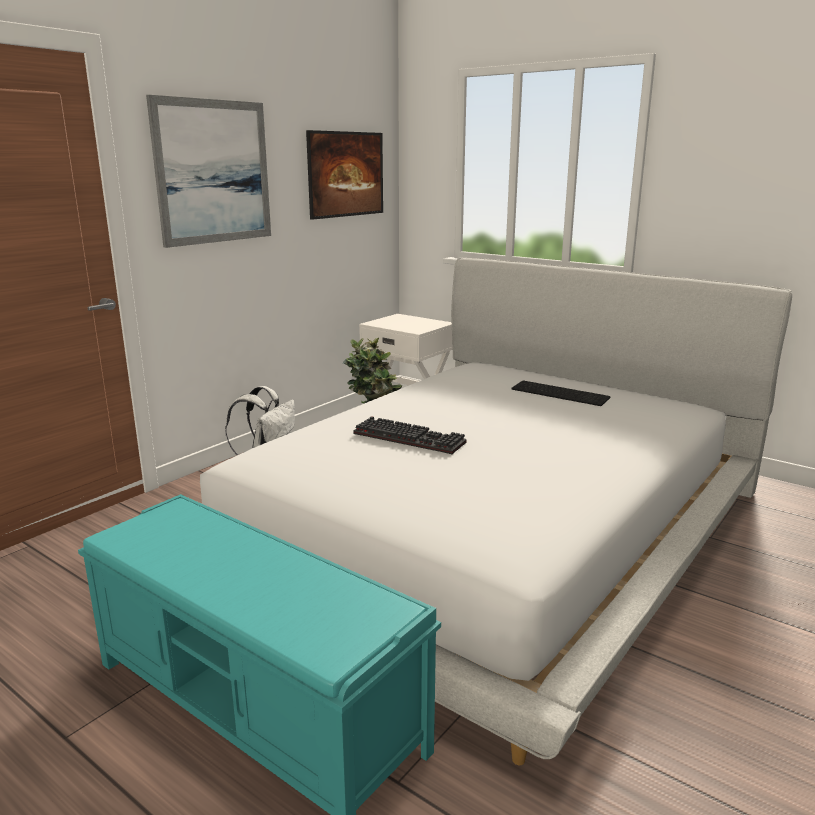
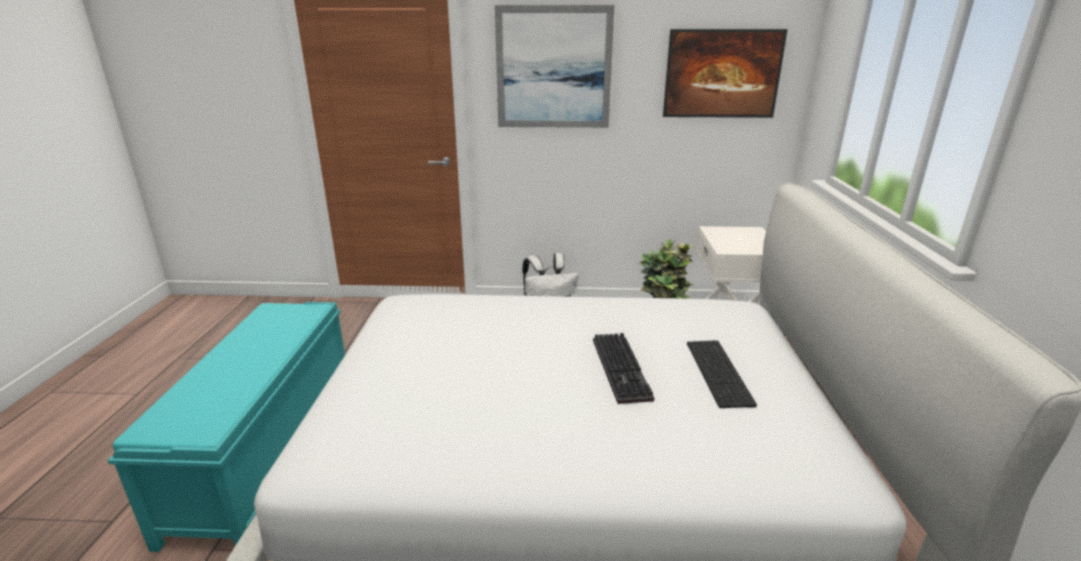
camera: 55 degrees right, 5 degrees up
keyboard [353,416,466,454] -> keyboard moved to [593,333,654,404]

